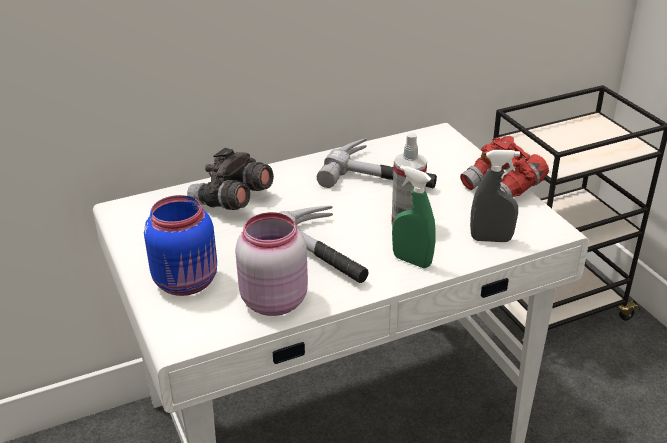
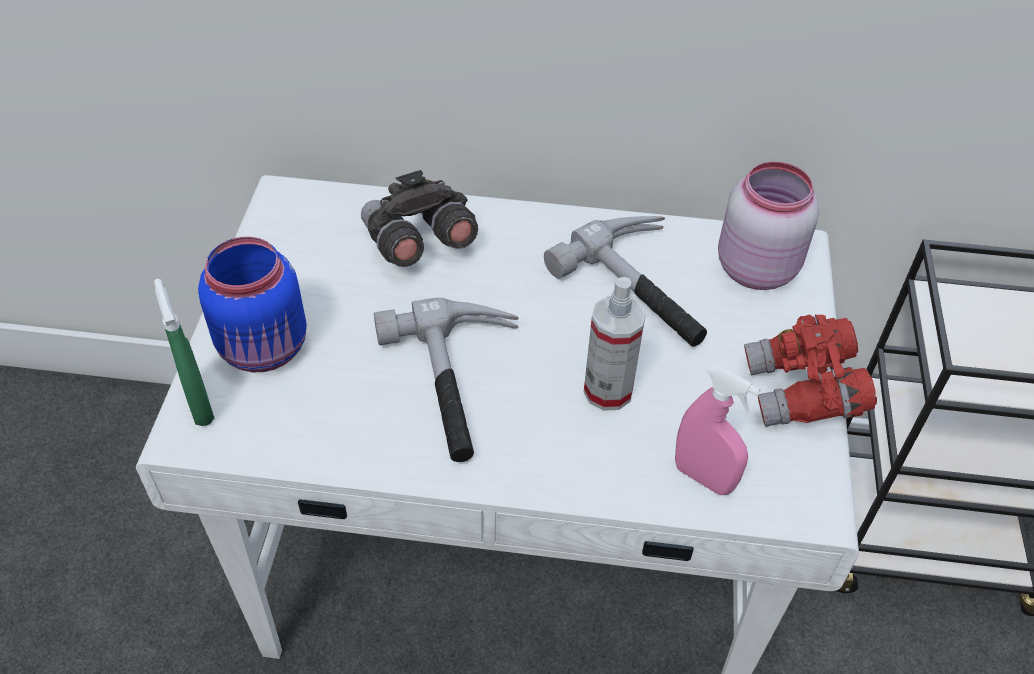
camera: 30 degrees right, 15 degrees up
pink jar [235,212,308,316] -> pink jar moved to [718,162,819,290]
green spray bottle [392,165,436,268] -> green spray bottle moved to [154,279,215,426]
grey spray bottle [470,150,520,242] -> pink spray bottle [675,365,761,495]

